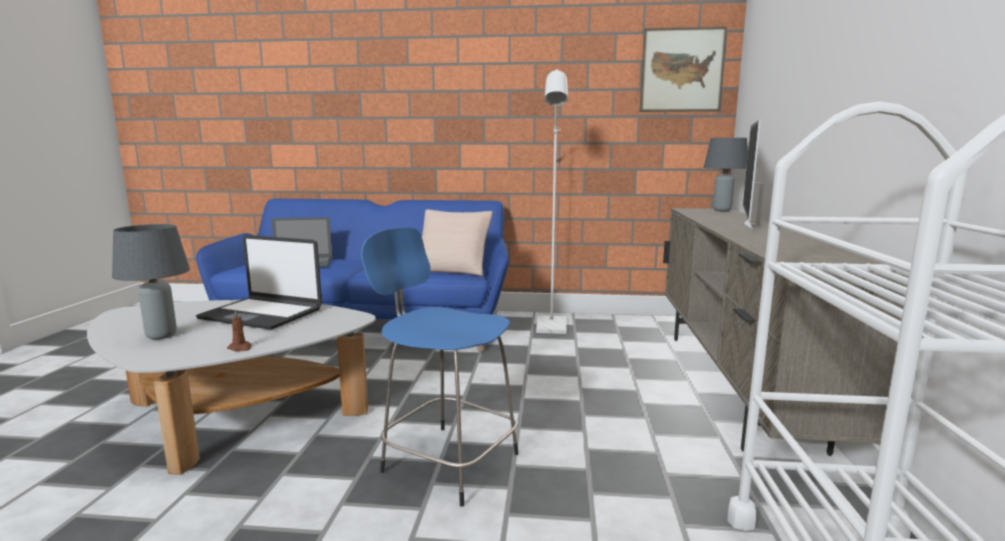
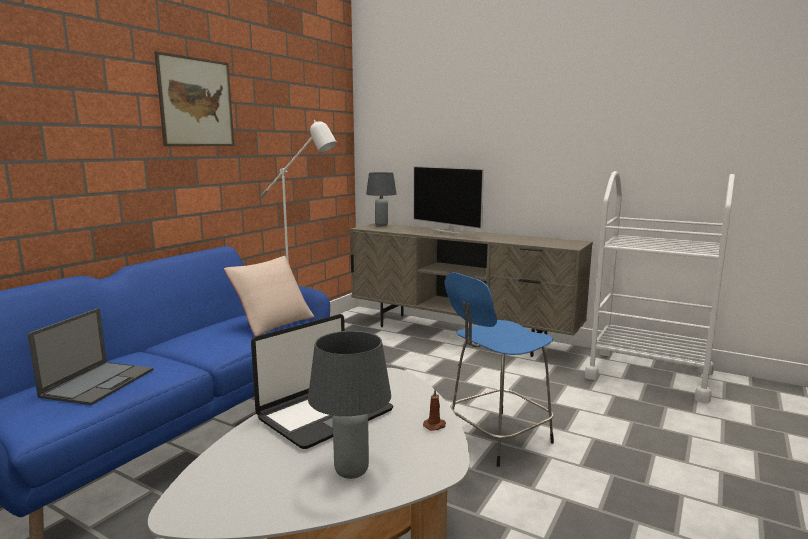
camera: 65 degrees left, 0 degrees up
picture [640,27,727,112] -> picture moved to [154,51,234,146]

